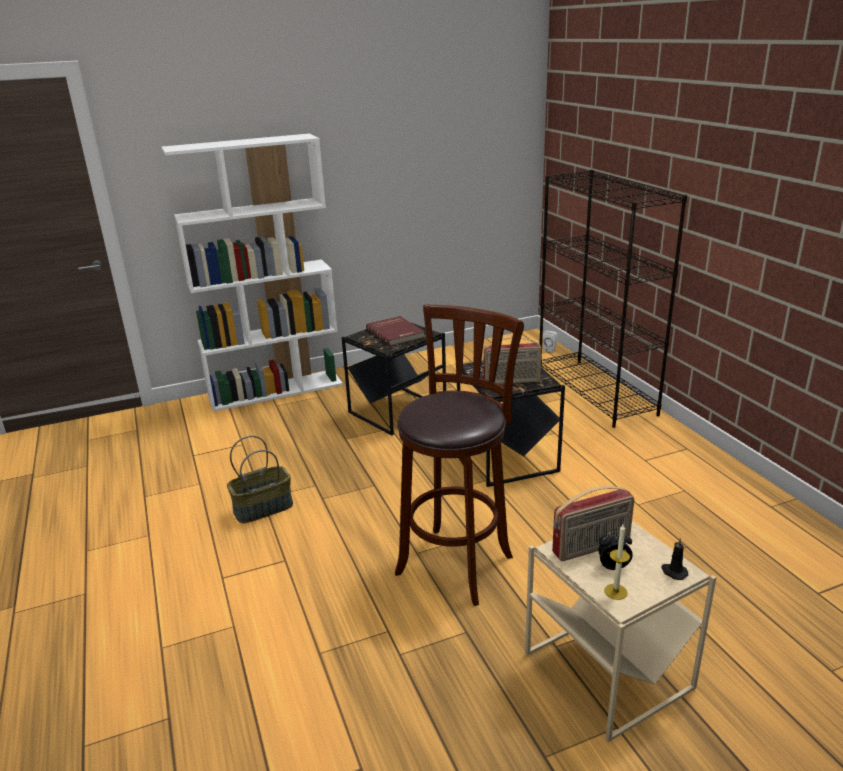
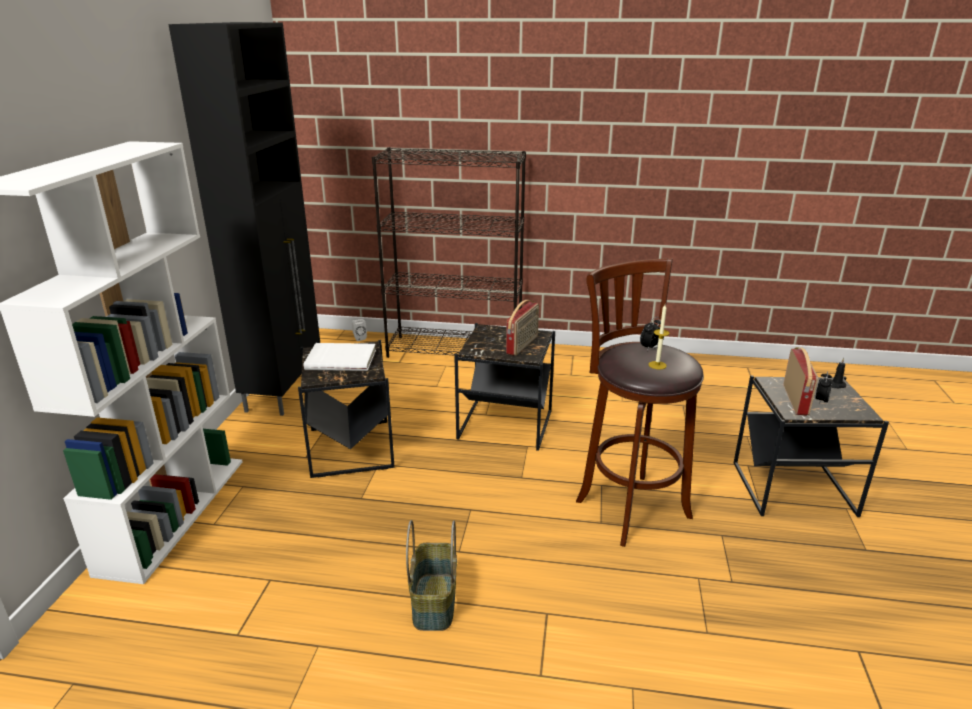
camera: 60 degrees left, 0 degrees up
red book [366,316,425,346] -> white book [304,343,376,371]
beige side table [525,521,716,742] -> black side table [734,375,889,517]
candle [604,524,630,600] -> candle moved to [649,305,669,369]
none -> black cabinet [168,22,320,416]
none -> alarm clock [640,317,664,351]

